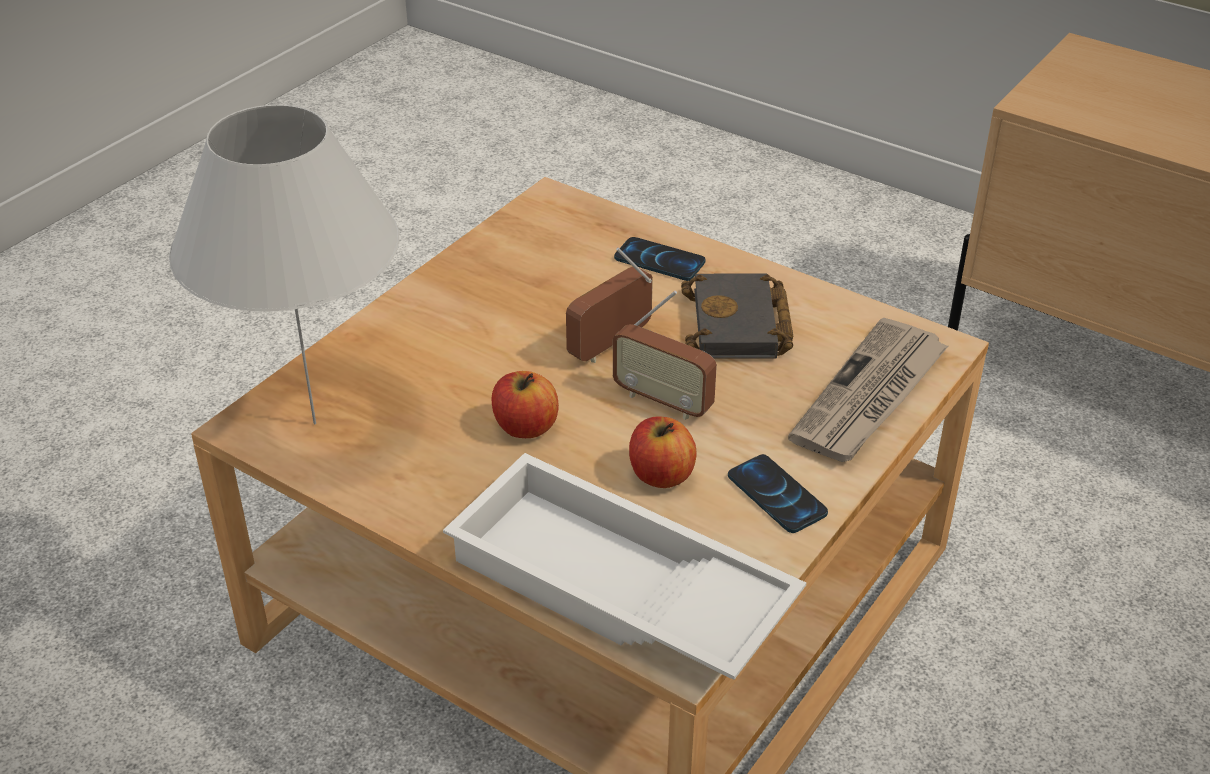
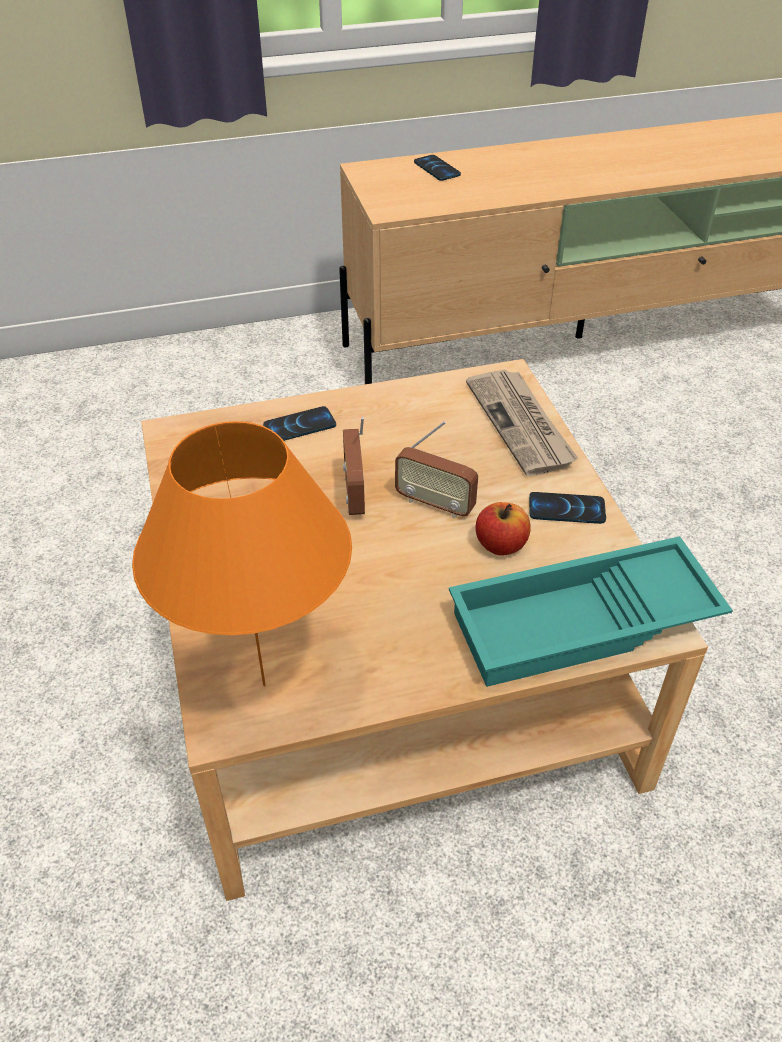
camera: 50 degrees left, 5 degrees up
white table lamp [169,104,399,425] -> orange table lamp [132,421,352,686]
white tray [443,453,806,680] -> turquoise tray [449,536,733,687]
apple [492,371,559,438] -> none
radio [613,291,717,420] -> radio turned 45 degrees clockwise [395,421,478,519]
black book [681,273,794,359] -> none
none -> phone [414,155,461,181]

